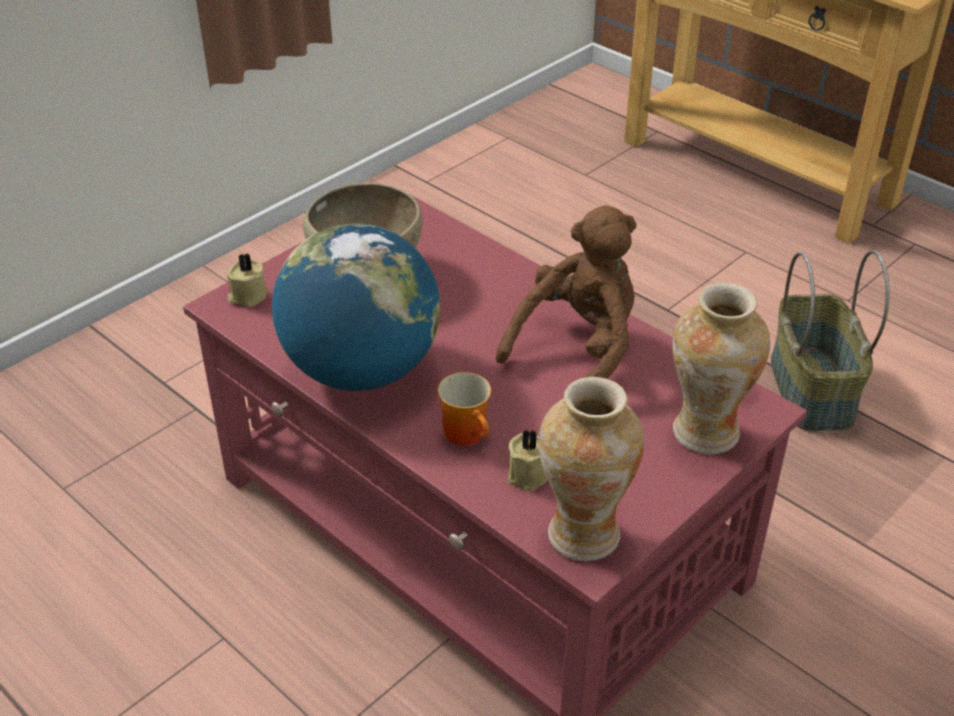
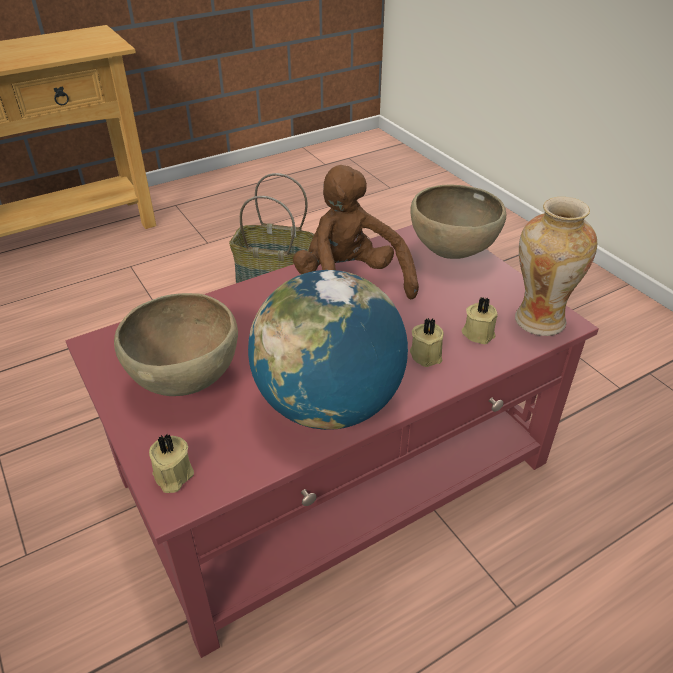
camera: 75 degrees left, 0 degrees up
mug [437,372,491,446] -> beige candle [410,318,444,367]
vase [672,283,770,455] -> brown bowl [410,185,506,259]

